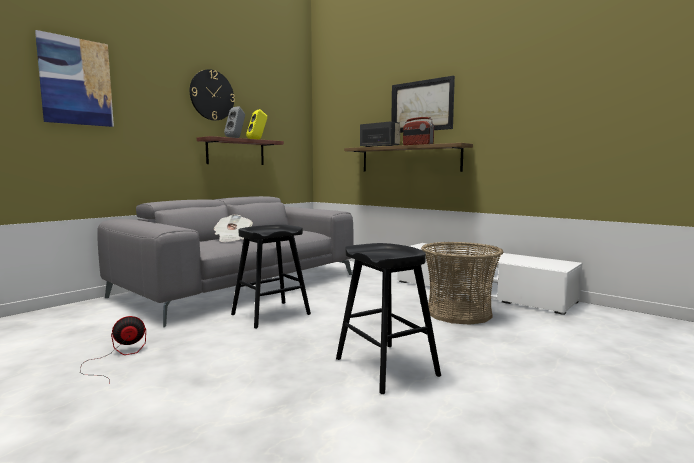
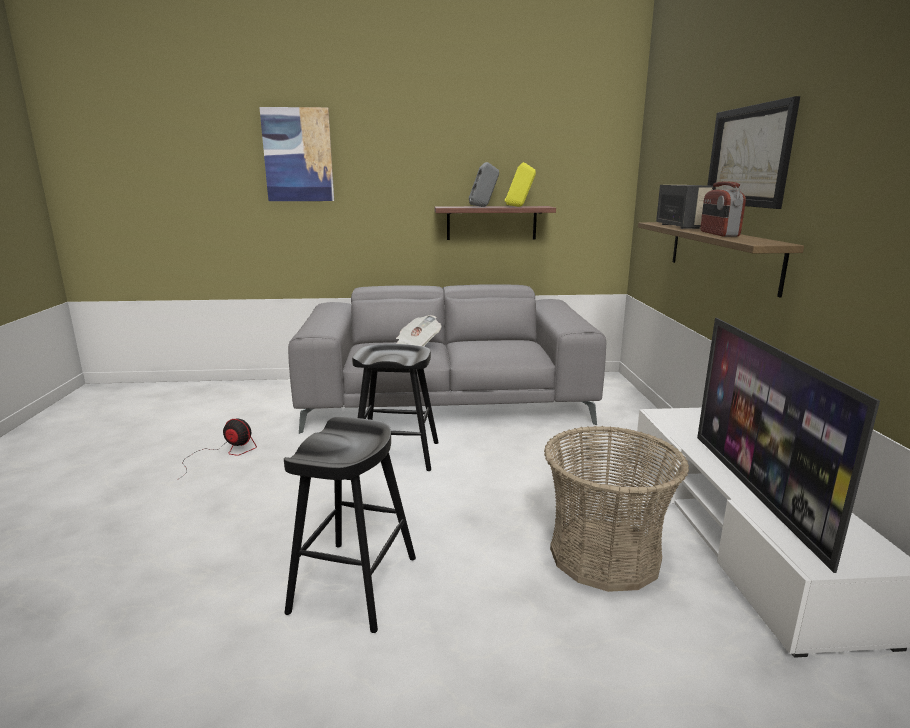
camera: 45 degrees right, 10 degrees up
wall clock [190,69,235,121] -> none
none -> television [697,318,880,573]

